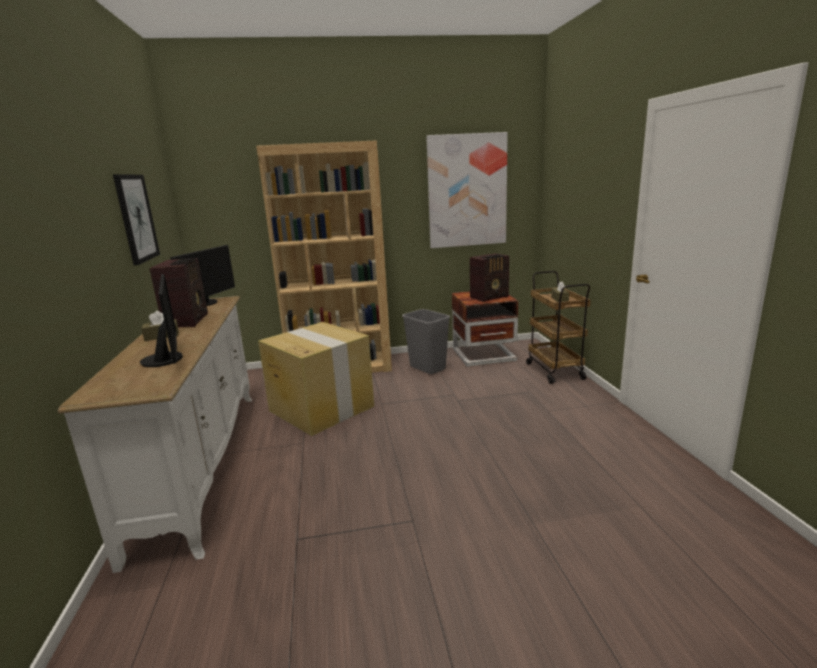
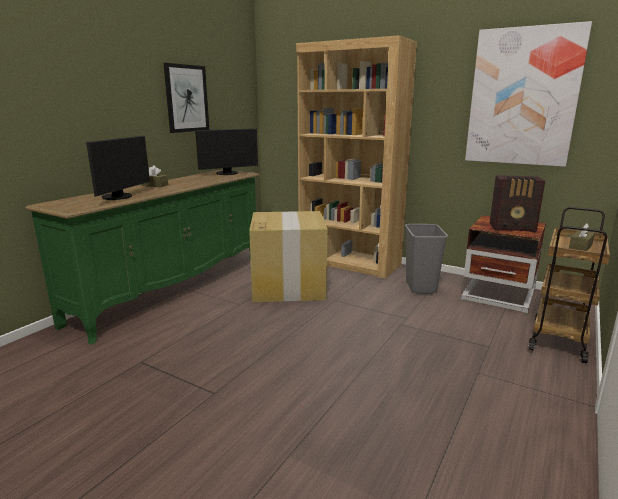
camera: 40 degrees right, 0 degrees up
white cabinet [58,296,252,573] -> green cabinet [25,170,260,344]
radio [149,258,208,328] -> none

